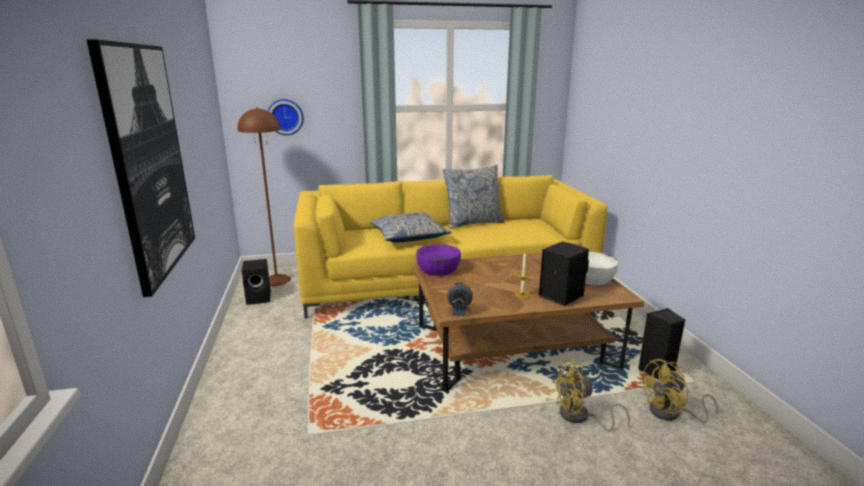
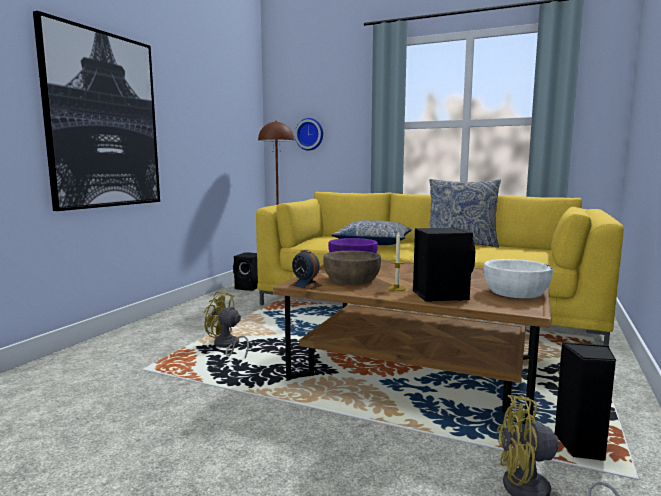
camera: 35 degrees right, 10 degrees down
yellow fan [552,360,630,432] -> yellow fan moved to [204,291,249,358]
none -> brown bowl [323,251,381,285]

